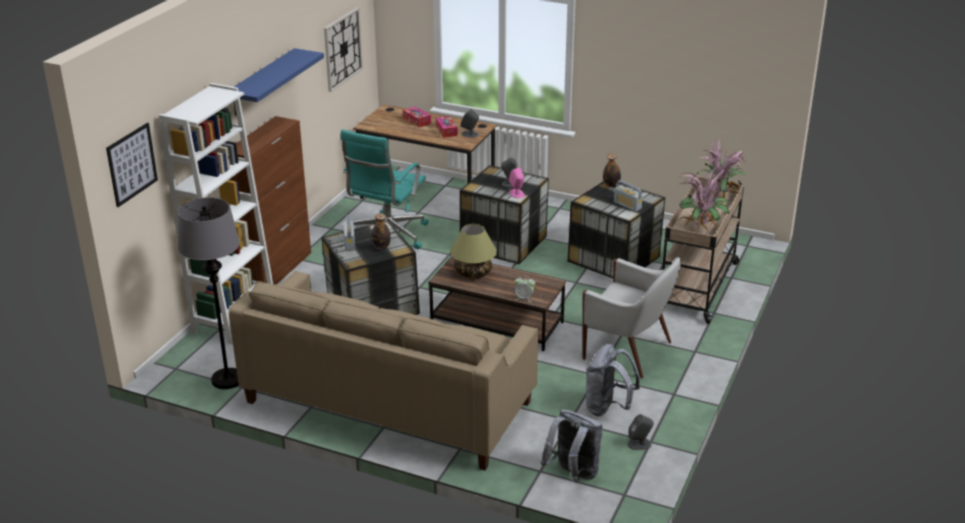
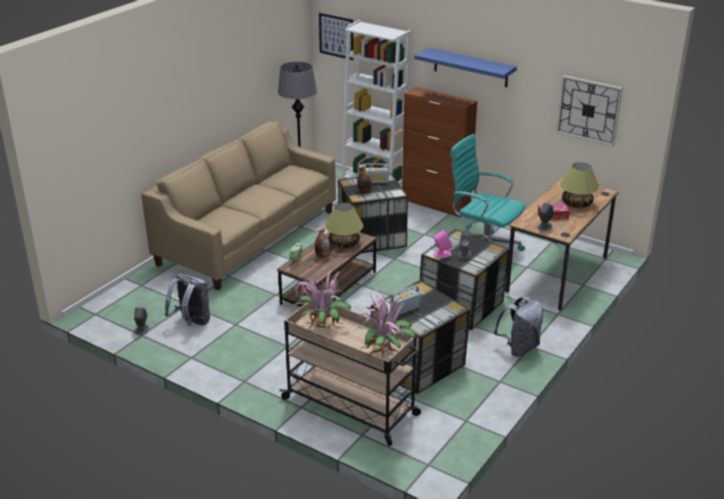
camera: 100 degrees right, 0 degrees up
tissue box [403,106,431,128] -> table lamp [560,162,599,208]
grey backpack [541,409,603,483] -> grey backpack moved to [494,297,543,357]
white armchair [583,257,681,379] -> none
bottle [603,154,621,187] -> bottle moved to [315,227,331,259]

